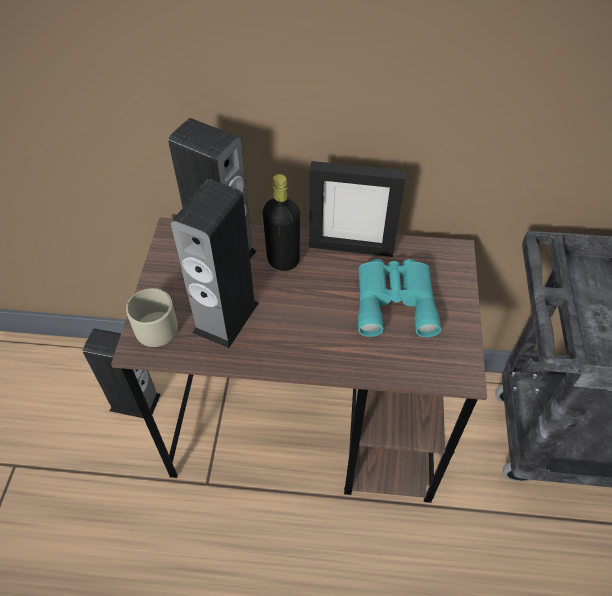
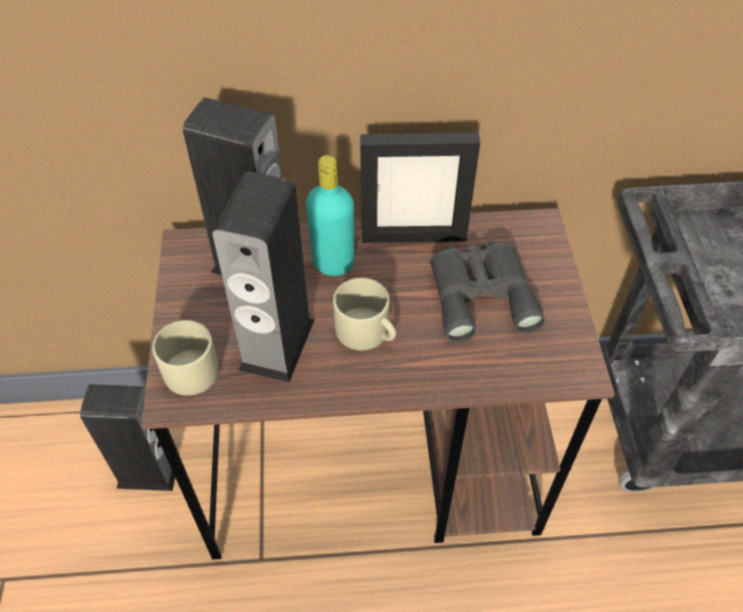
camera: 10 degrees left, 0 degrees up
black bottle [263,174,300,271] -> turquoise bottle [306,155,354,276]
turquoise binoculars [358,259,441,337] -> grey binoculars [430,241,546,343]
none -> beige mug [333,278,396,350]

